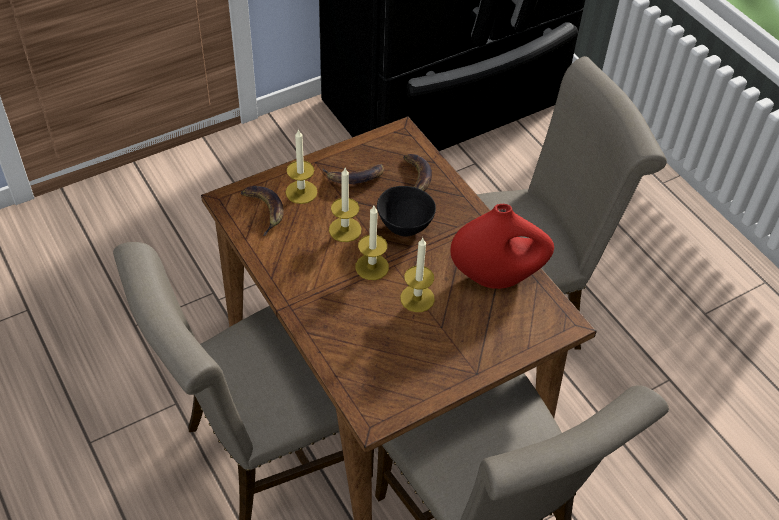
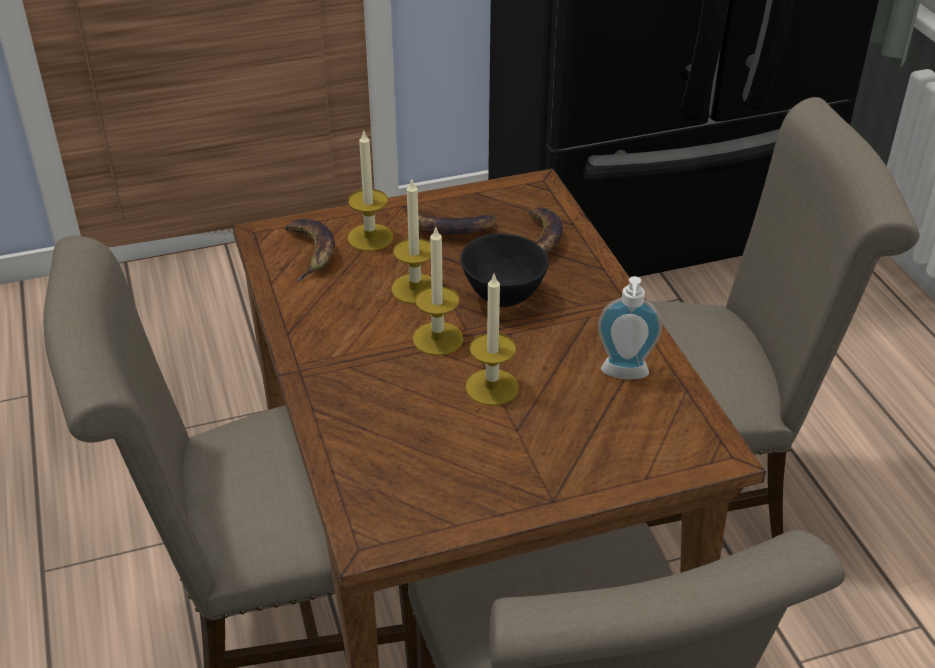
camera: 15 degrees right, 10 degrees down
red vase [450,204,554,289] -> soap dispenser [598,276,662,379]

